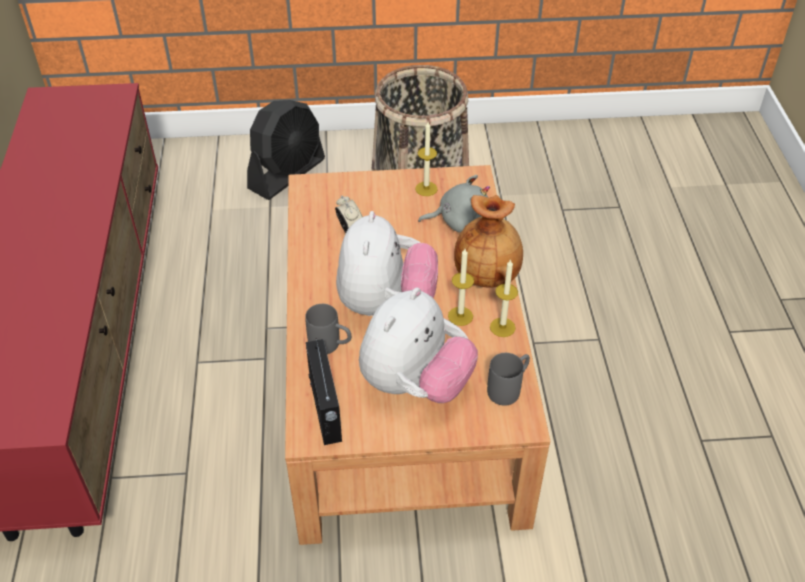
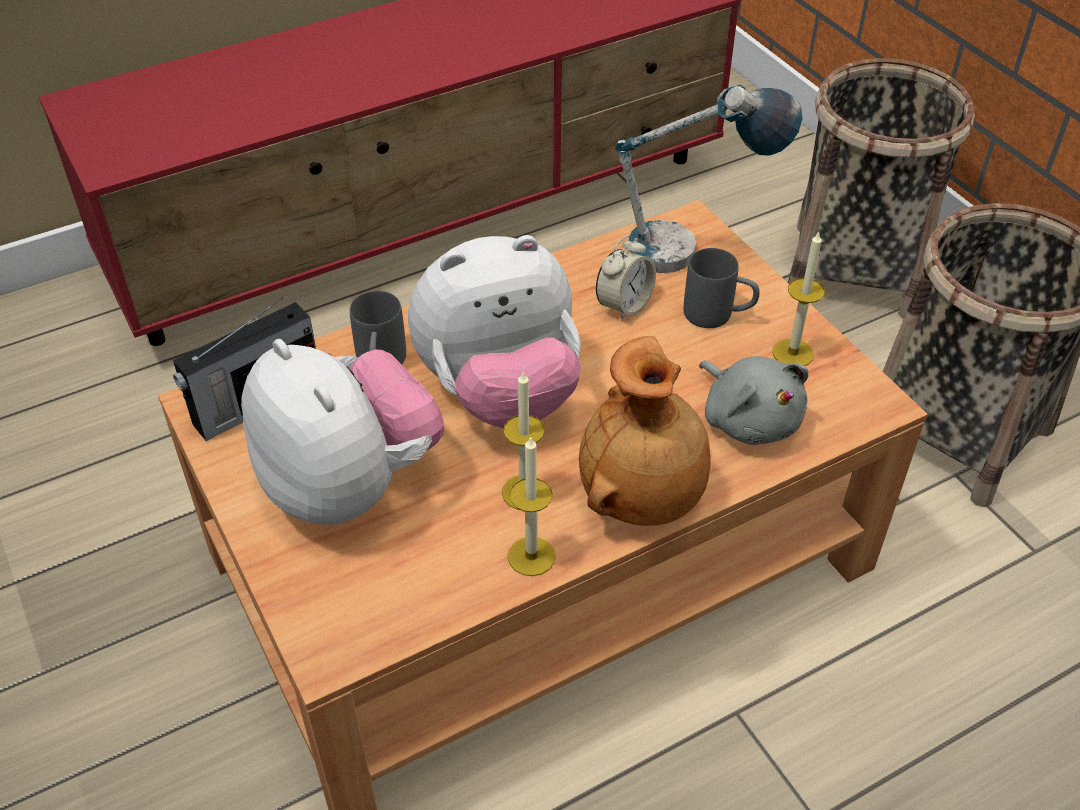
camera: 65 degrees right, 0 degrees up
black fan [247,100,325,200] -> basket [788,58,975,318]
plush toy [359,287,478,403] -> plush toy turned 135 degrees counterclockwise [241,339,445,525]
grey mug [487,353,530,406] -> grey mug moved to [684,248,760,328]
none -> table lamp [615,85,802,273]

